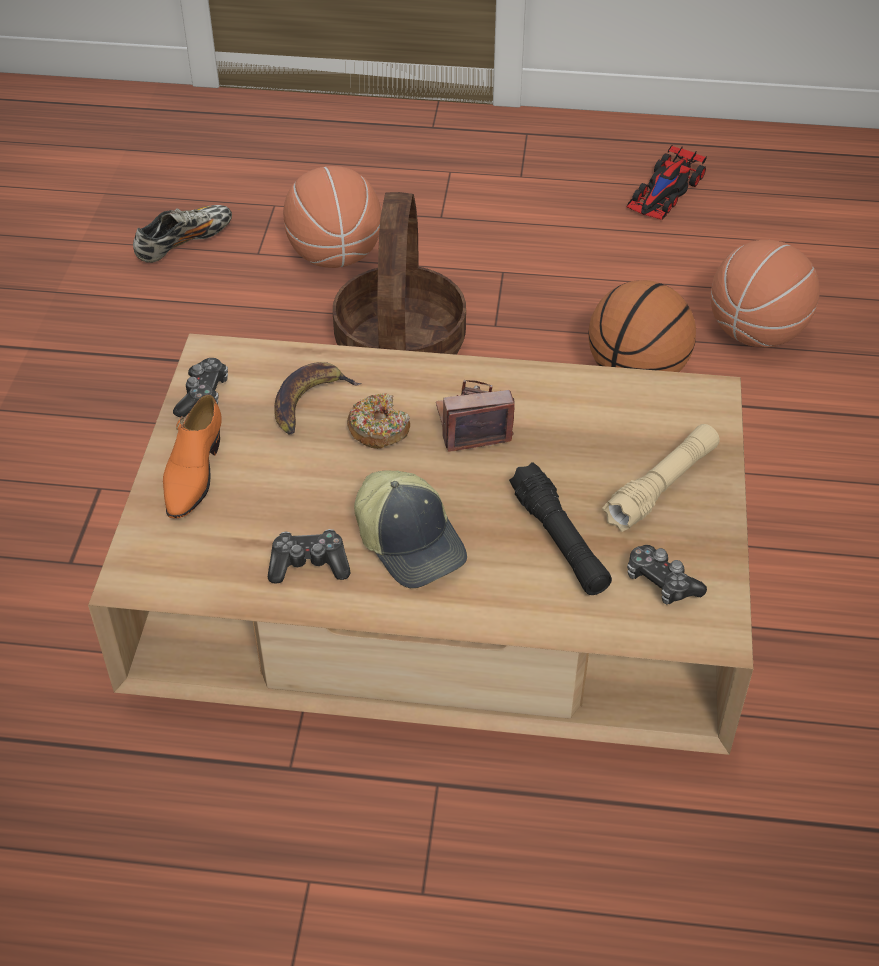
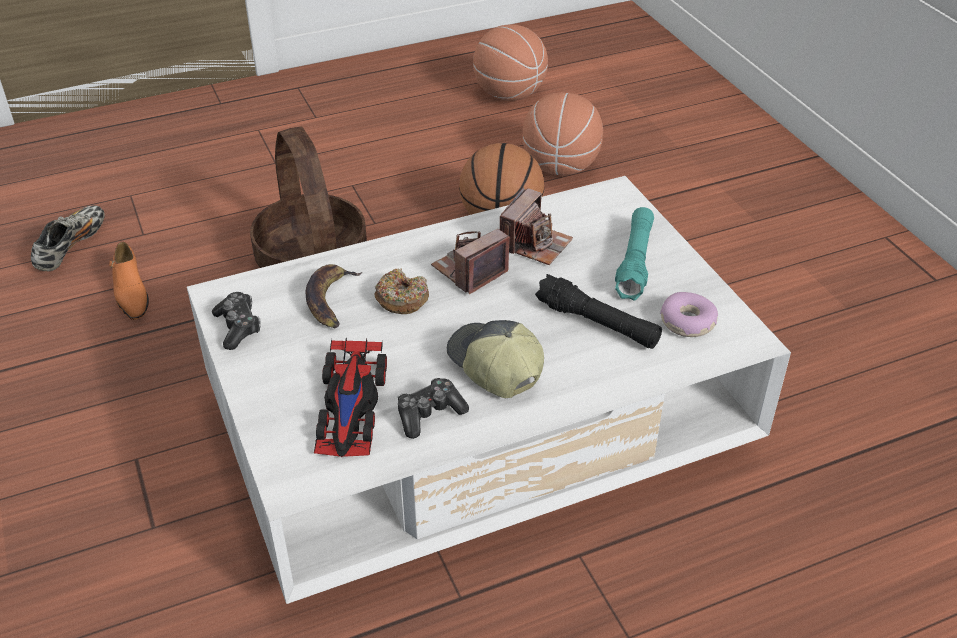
camera: 30 degrees left, 5 degrees down
brown coffee table [88,334,753,755] -> white coffee table [187,176,791,604]
orange shoe [163,395,222,518] -> orange shoe moved to [109,242,149,320]
basketball [283,166,381,268] -> basketball moved to [473,24,548,101]
cap [354,470,467,588] -> cap turned 150 degrees counterclockwise [447,320,544,398]
beige flashlight [602,424,720,532] -> turquoise flashlight [615,207,654,300]
toy car [626,144,707,220] -> toy car moved to [314,338,387,457]
game controller [627,545,707,605] -> donut [660,292,718,337]
none -> camera [500,187,573,265]

